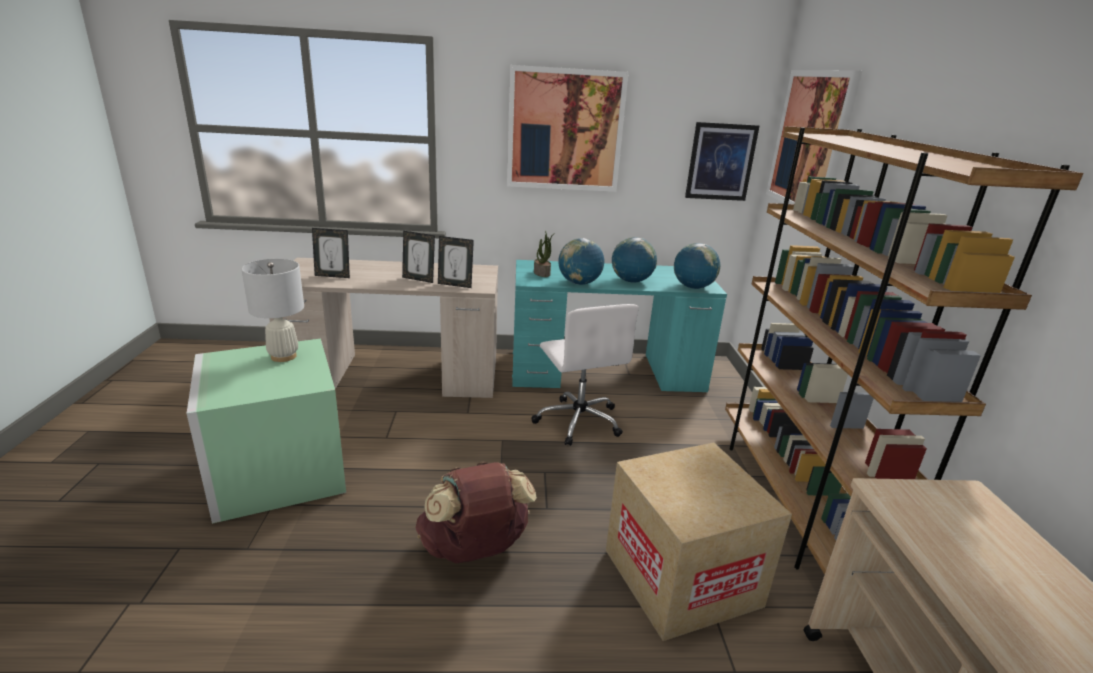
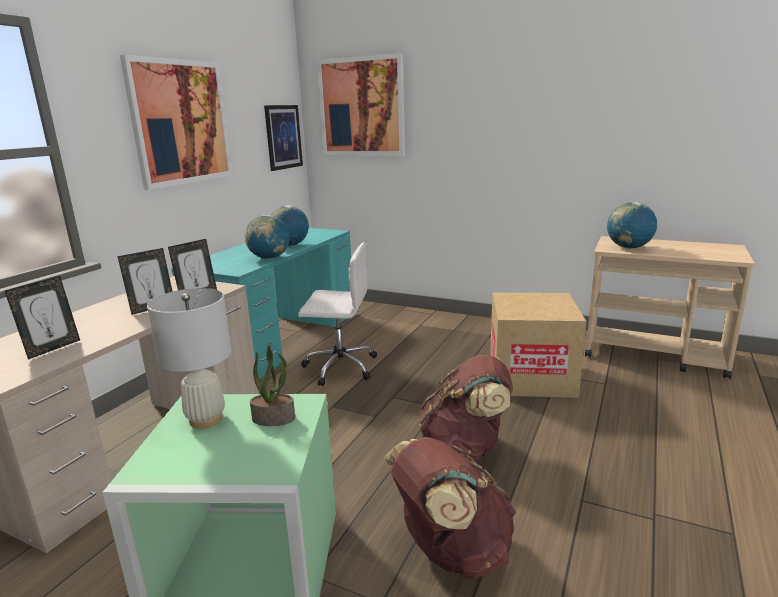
camera: 60 degrees left, 5 degrees down
potted plant [534,231,555,277] -> potted plant moved to [250,343,295,426]
globe [674,243,720,289] -> globe moved to [607,202,657,249]
brown bookcase [725,126,1083,574] -> none
none -> brown backpack [384,437,516,579]

